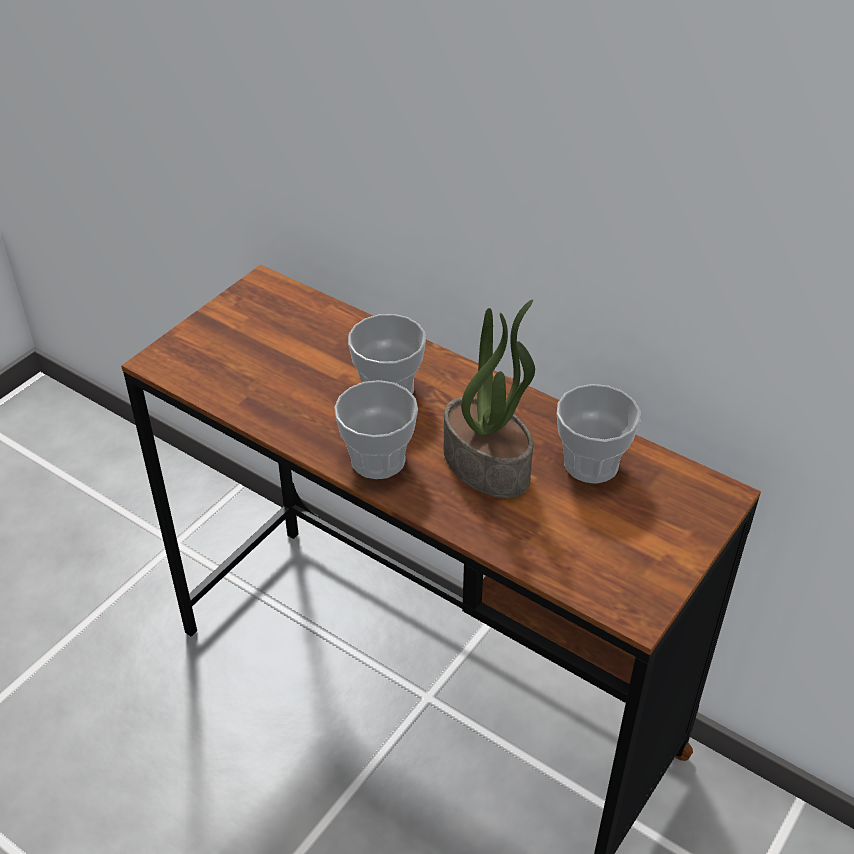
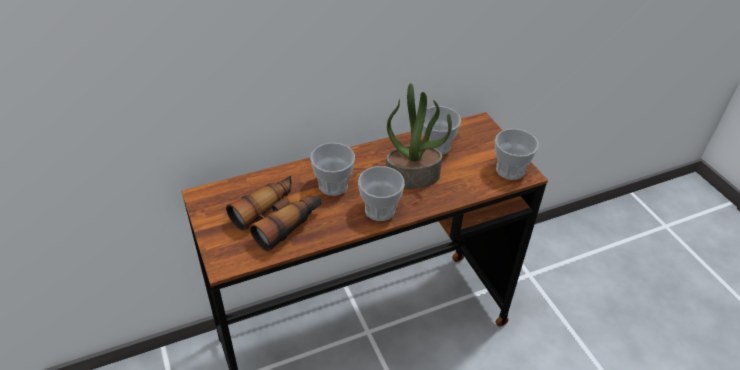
camera: 60 degrees left, 0 degrees up
none -> binoculars [226,176,321,252]
none -> cup [495,129,539,180]

